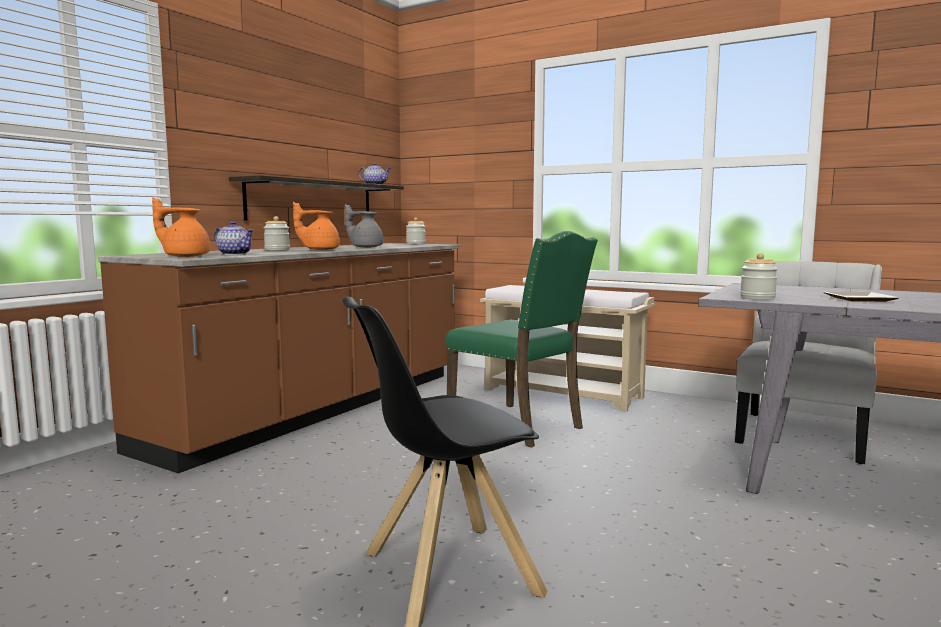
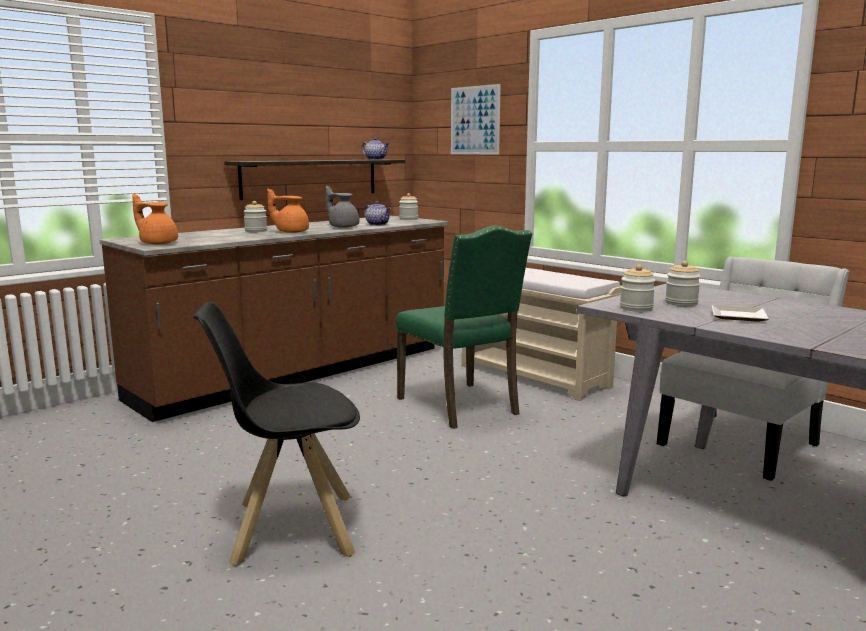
camera: 15 degrees right, 5 degrees up
teapot [214,221,254,255] -> teapot moved to [364,201,391,226]
none -> picture [451,84,501,155]
none -> jar [665,261,701,306]

